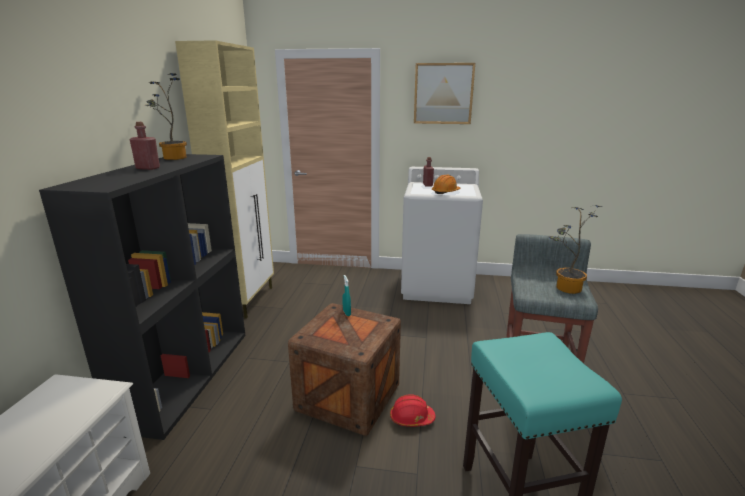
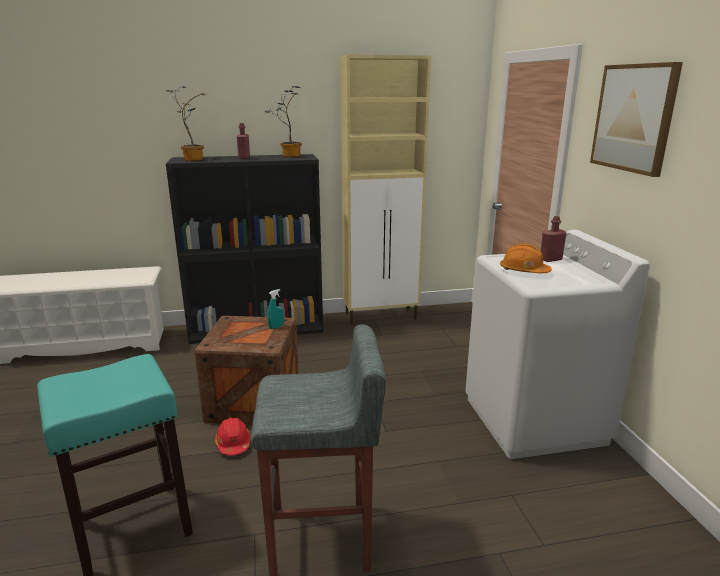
camera: 70 degrees right, 0 degrees up
potted plant [549,205,602,294] -> potted plant moved to [166,86,206,161]

